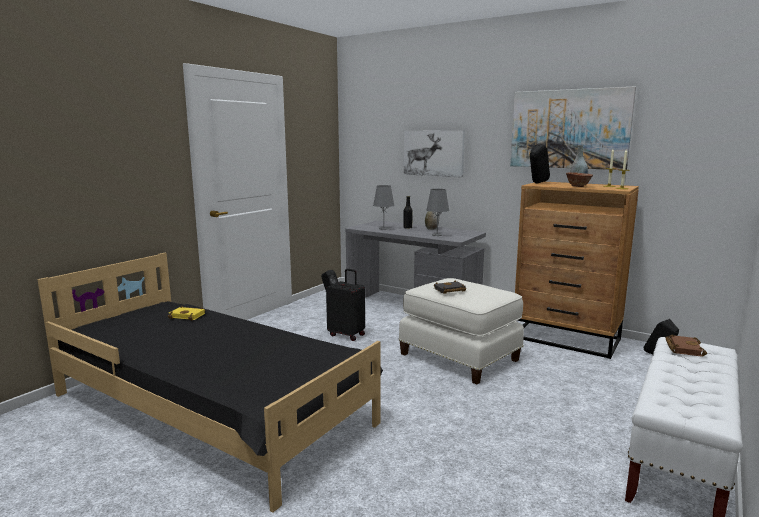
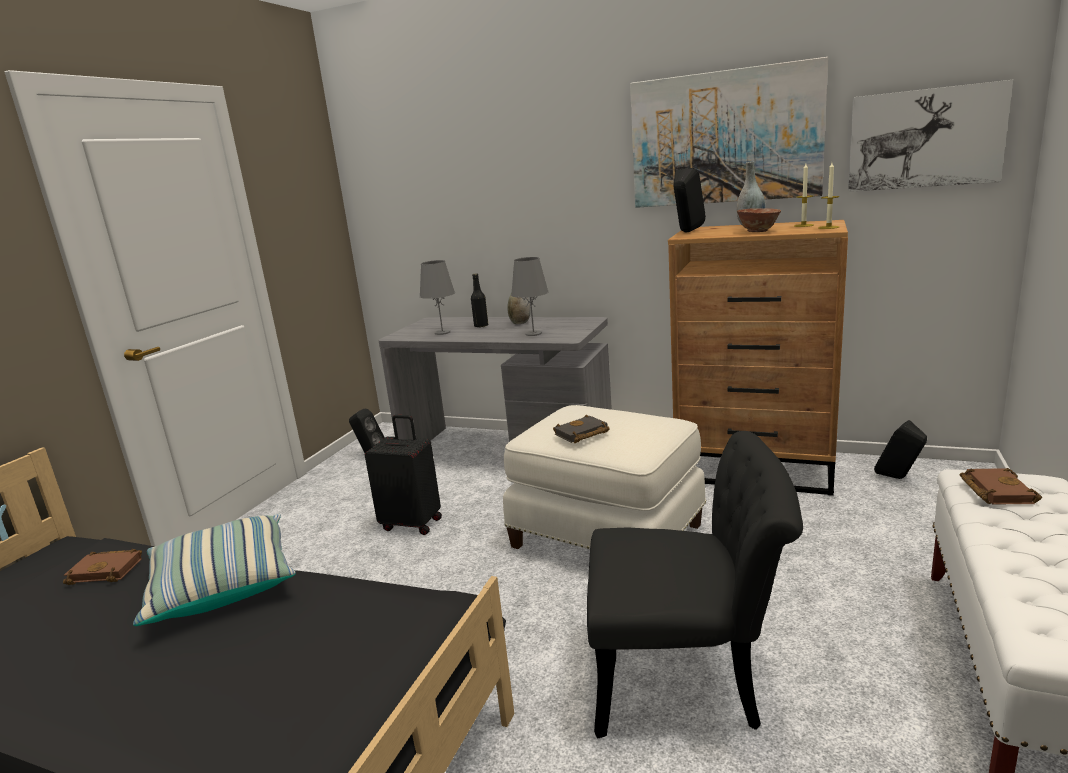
camera: 10 degrees left, 5 degrees up
yellow book [168,306,205,320] -> brown book [63,549,142,585]
picture [404,130,465,177] -> picture moved to [848,80,1013,192]
none -> pillow [133,514,296,626]
none -> black chair [587,431,803,739]

